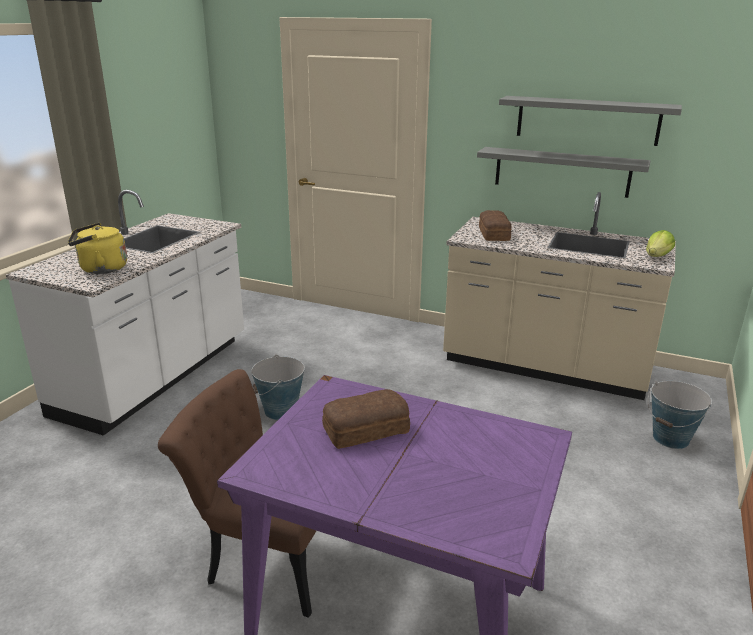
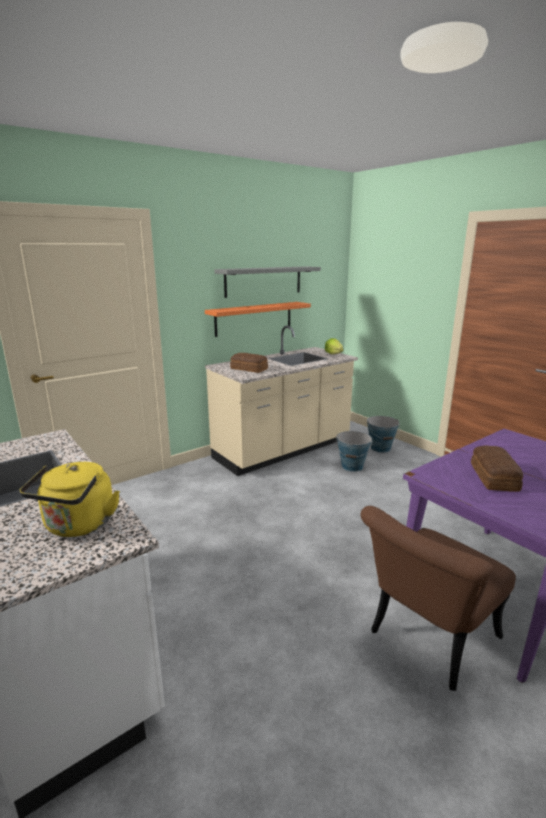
camera: 60 degrees left, 5 degrees down
bucket [251,355,305,420] -> bucket moved to [336,431,372,472]
grey shelf [477,147,651,198] -> orange shelf [205,302,311,337]

